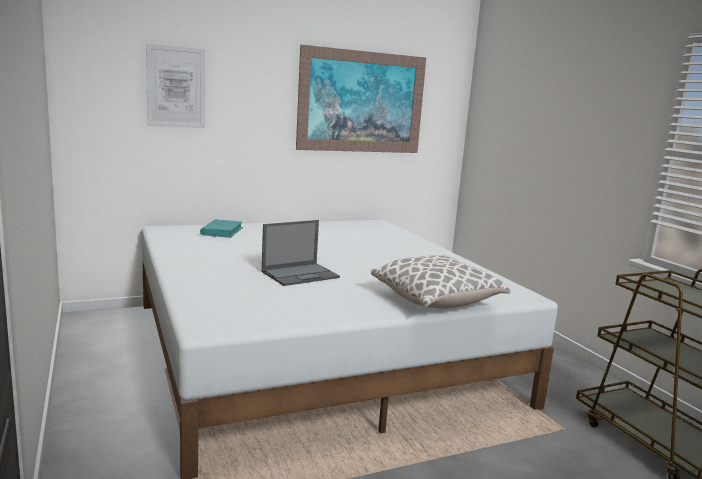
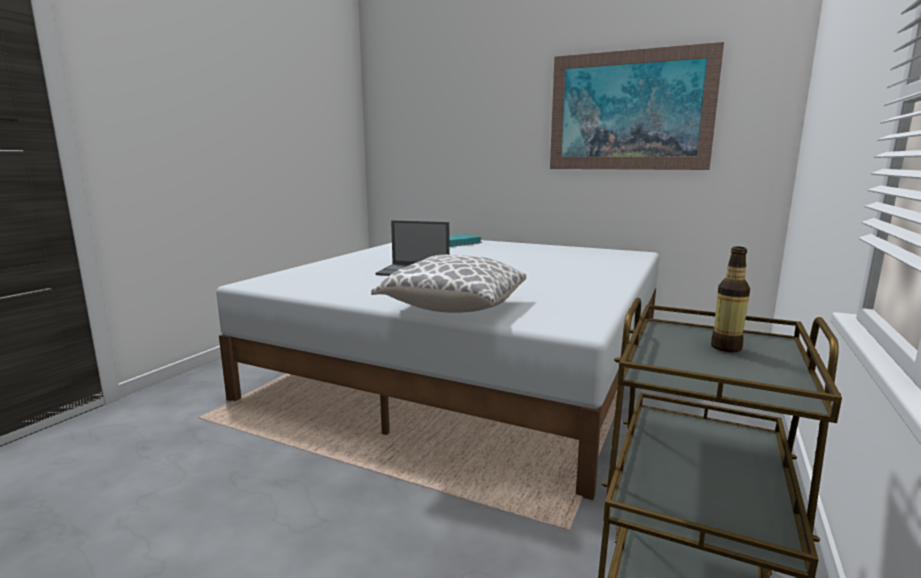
camera: 50 degrees right, 0 degrees up
picture [146,44,205,128] -> none
none -> bottle [711,246,750,352]

